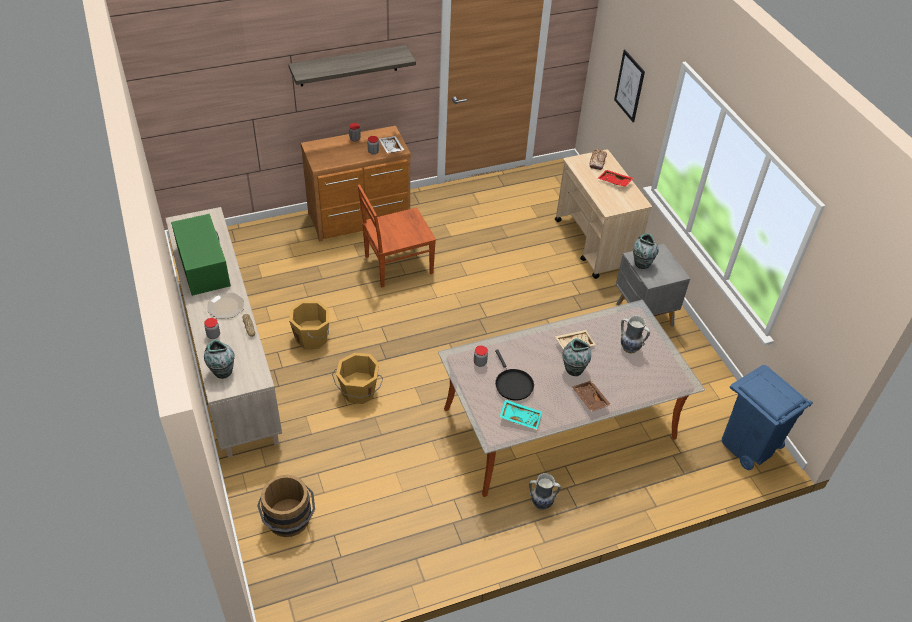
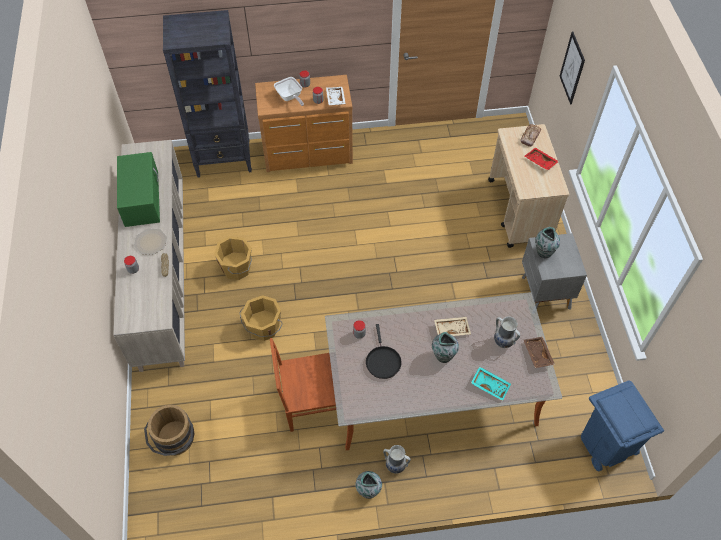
camera: 15 degrees right, 10 degrees up
vase [204,339,235,379] -> vase moved to [356,471,382,499]
shelf [288,45,416,86] -> none
brown chair [358,184,436,288] -> brown chair moved to [270,338,336,432]
turquoise tray [499,399,542,430] -> turquoise tray moved to [471,366,511,401]
brown tray [572,381,611,412] -> brown tray moved to [524,337,555,368]
none -> black bookcase [163,10,252,178]
none -> frying pan [274,77,304,106]

